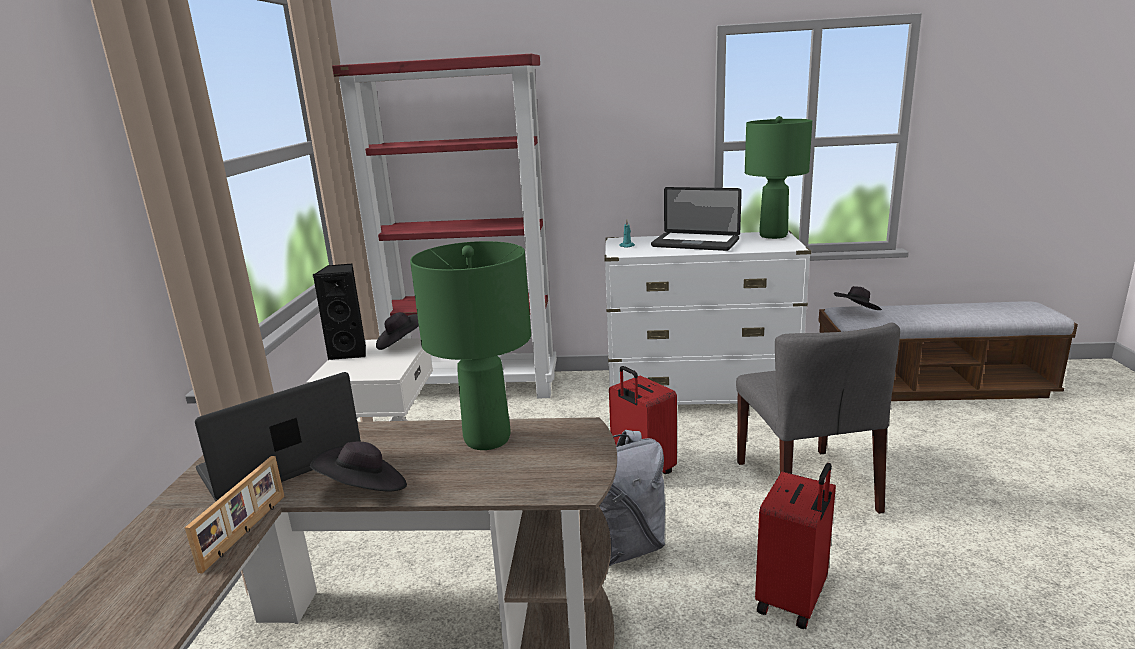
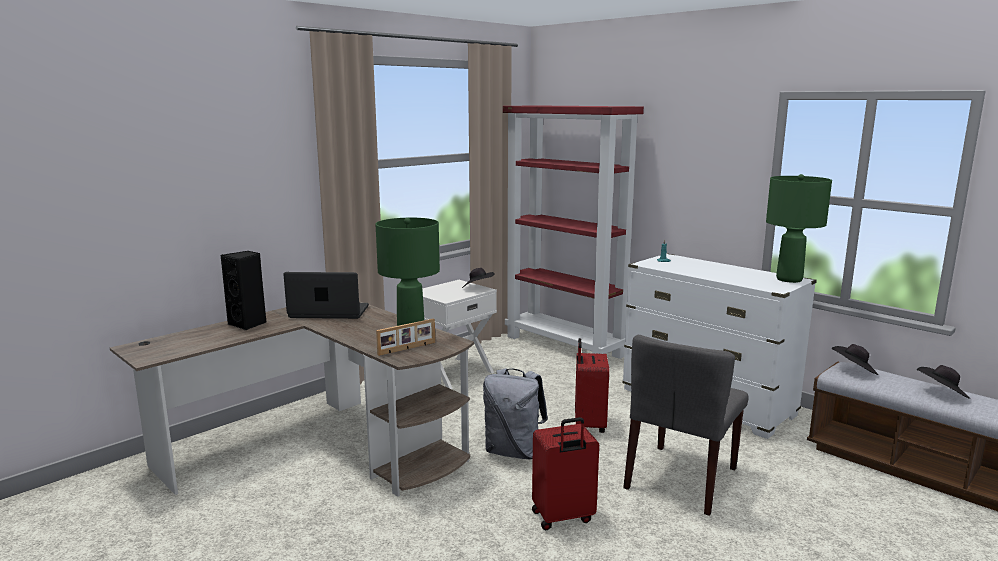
camera: 40 degrees right, 5 degrees down
picture frame [185,456,285,573] -> picture frame moved to [376,318,435,356]
black hat [310,442,407,492] -> black hat moved to [917,365,971,399]
black speaker [313,264,366,360] -> black speaker moved to [221,251,266,330]
laptop [651,187,742,251] -> none

